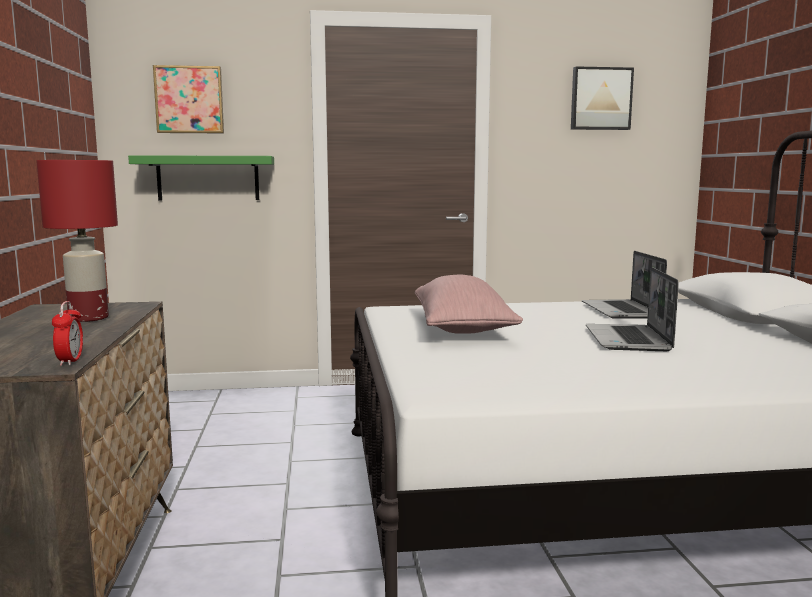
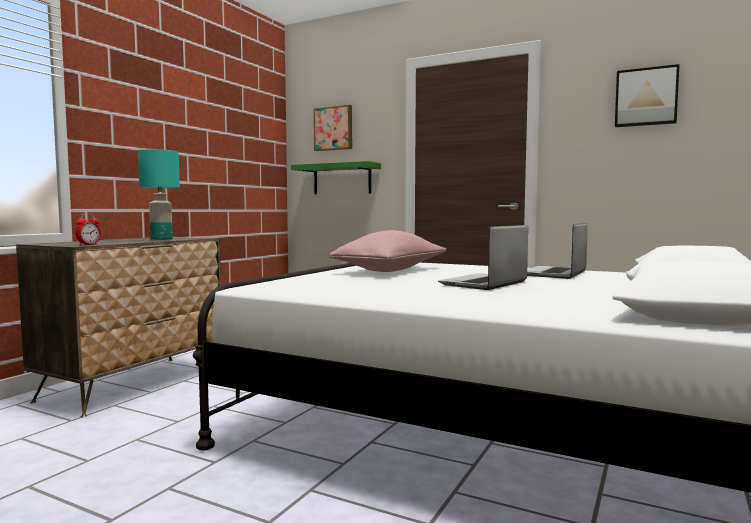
camera: 35 degrees right, 5 degrees down
red table lamp [36,160,118,322] -> turquoise table lamp [138,149,180,240]

